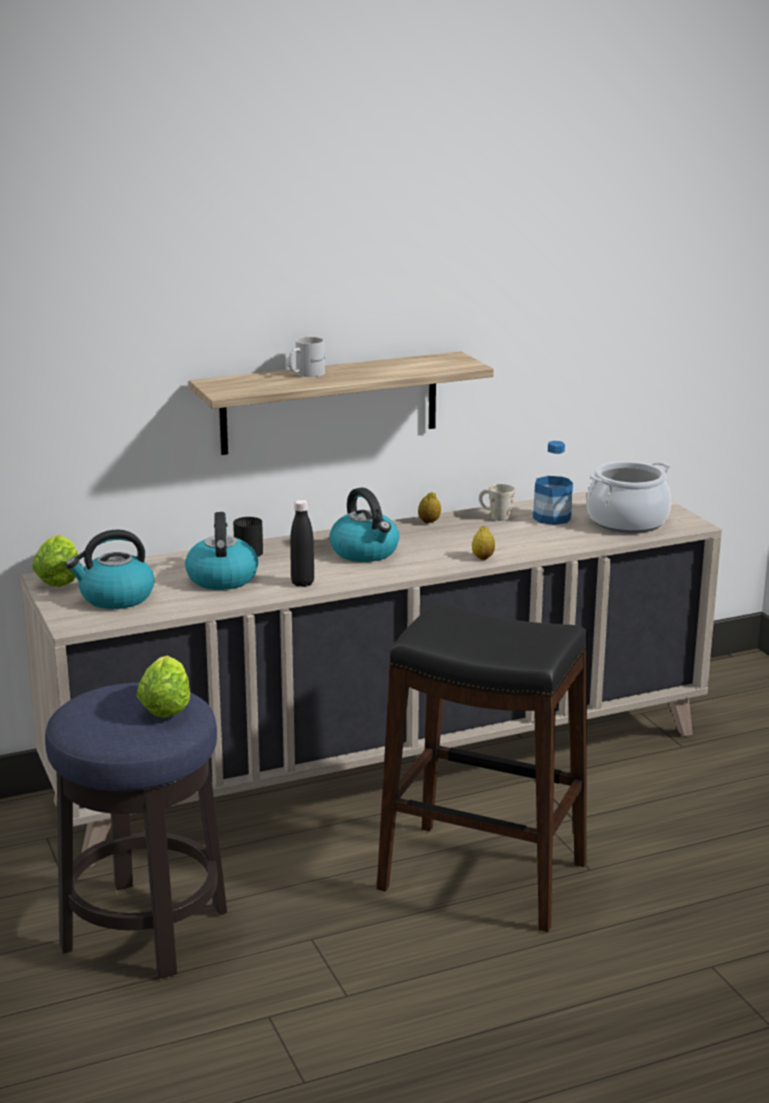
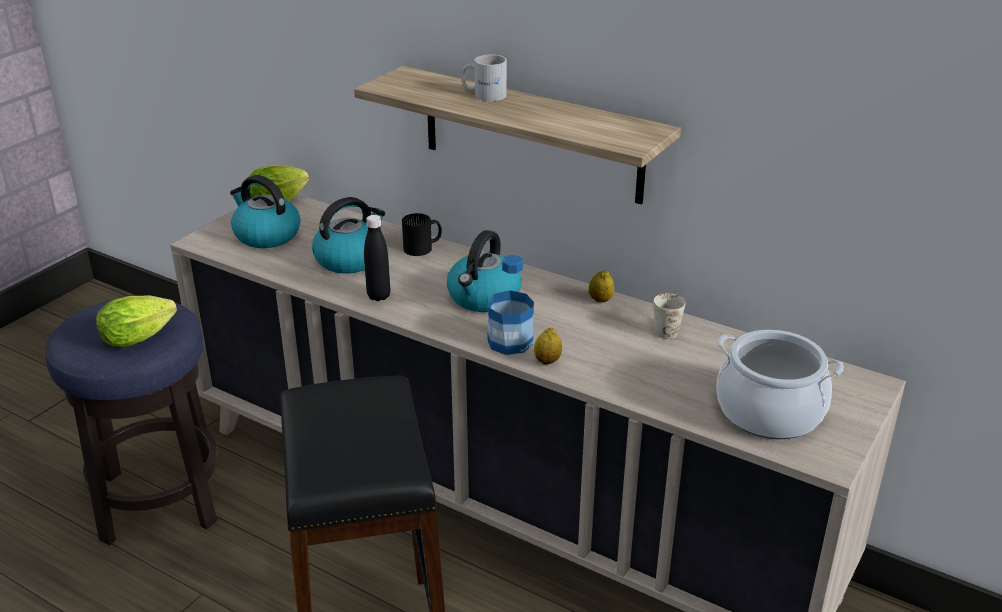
camera: 55 degrees right, 10 degrees up
bottle [533,441,573,525] -> bottle moved to [487,255,534,355]

